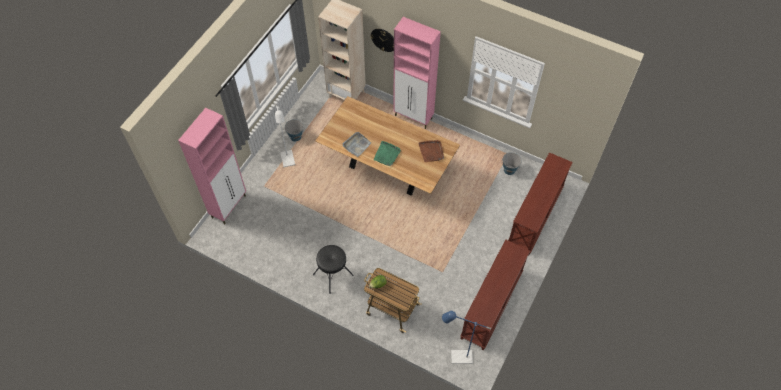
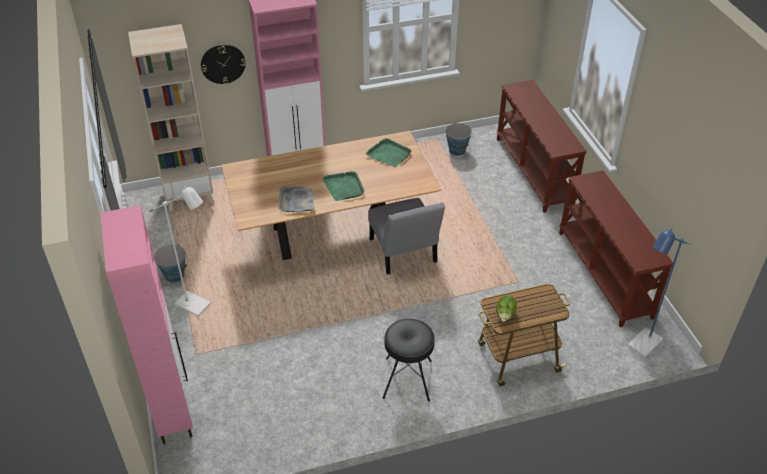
camera: 45 degrees left, 15 degrees down
brown tray [418,140,444,162] -> green tray [366,138,412,167]
none -> grey chair [368,198,445,275]

